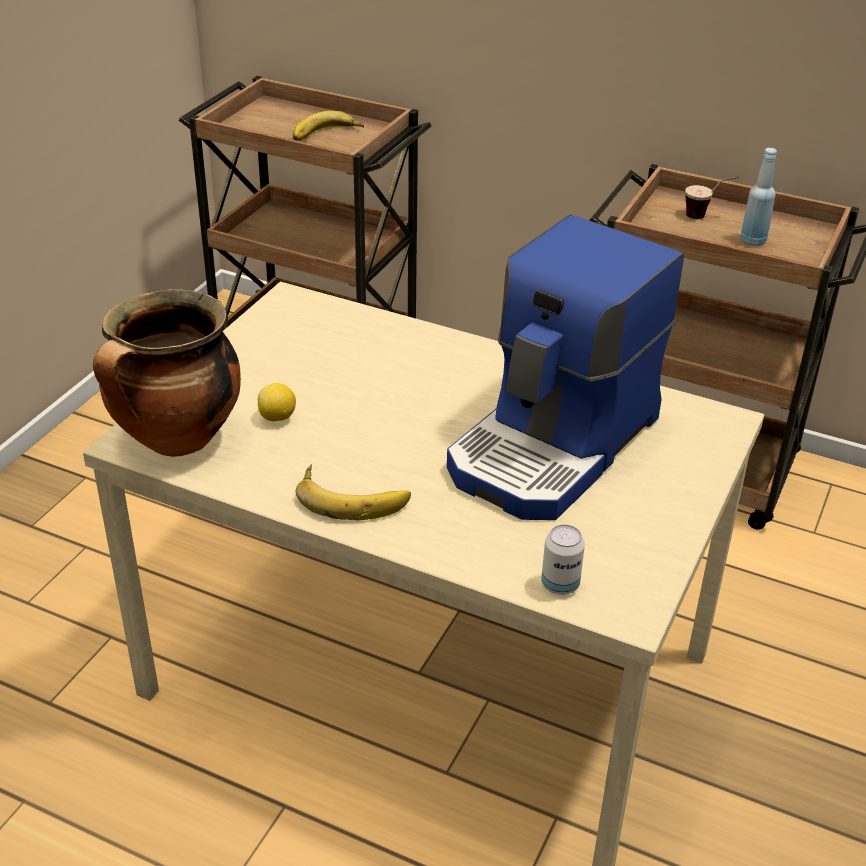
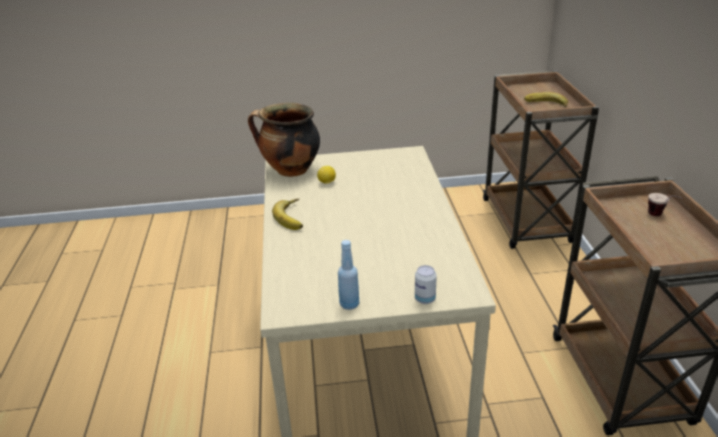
camera: 60 degrees right, 5 degrees down
coffee machine [447,215,684,520] -> none
can [541,524,585,595] -> can moved to [415,265,437,304]
blue bottle [741,148,777,246] -> blue bottle moved to [338,240,359,310]

